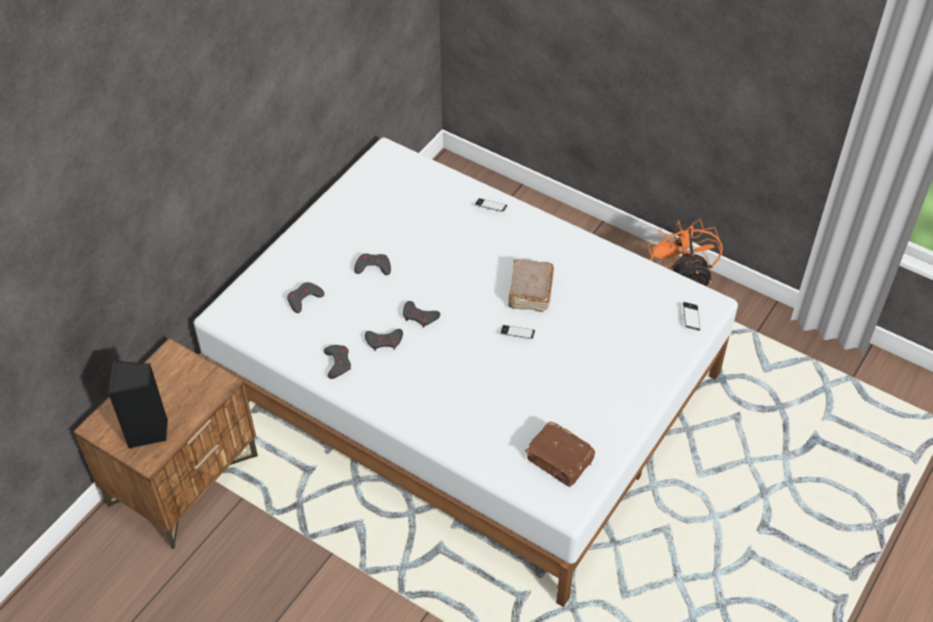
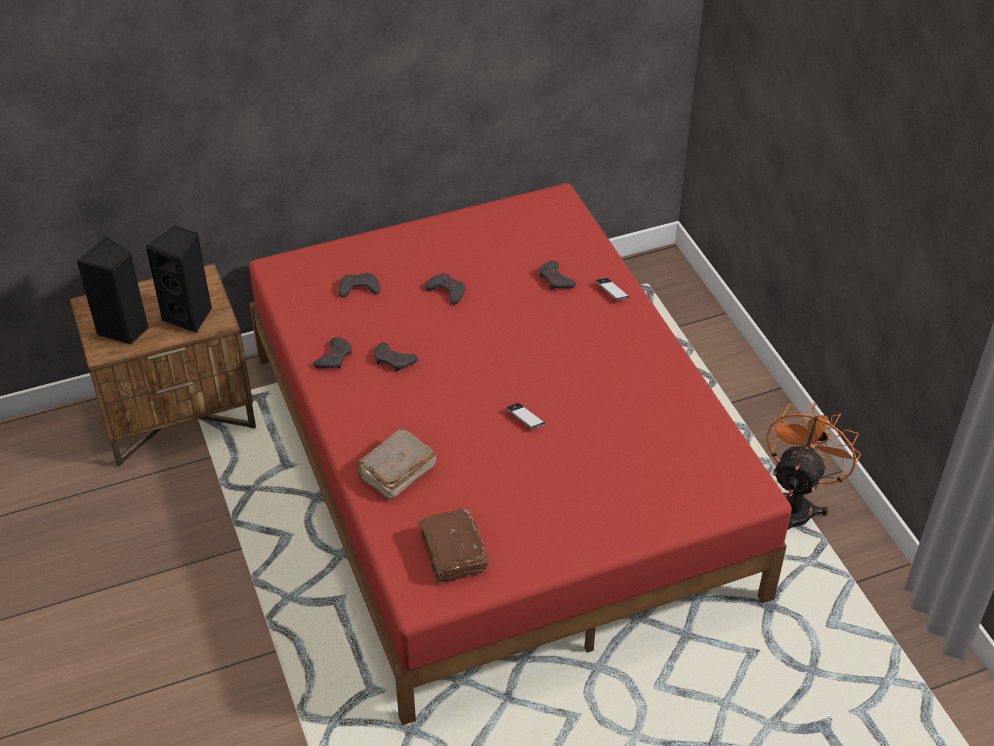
camera: 35 degrees right, 5 degrees down
white bed [193,137,738,607] -> red bed [249,183,792,726]
grey game controller [403,301,440,328] -> grey game controller moved to [539,261,576,289]
brown book [508,259,554,312] -> brown book moved to [357,428,436,500]
phone [683,302,700,331] -> none
none -> black speaker [146,226,212,333]

